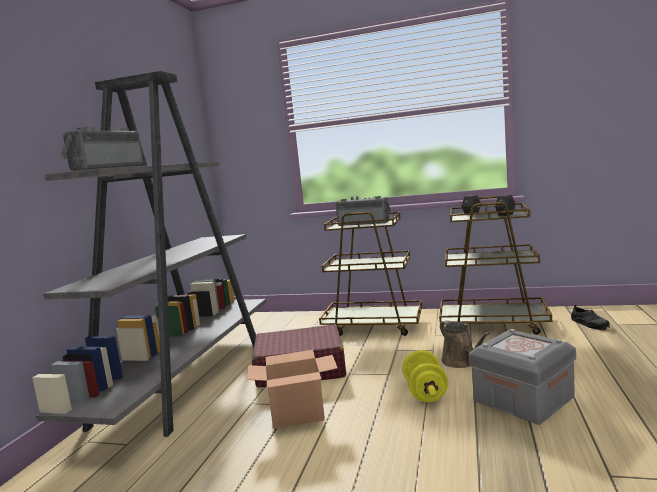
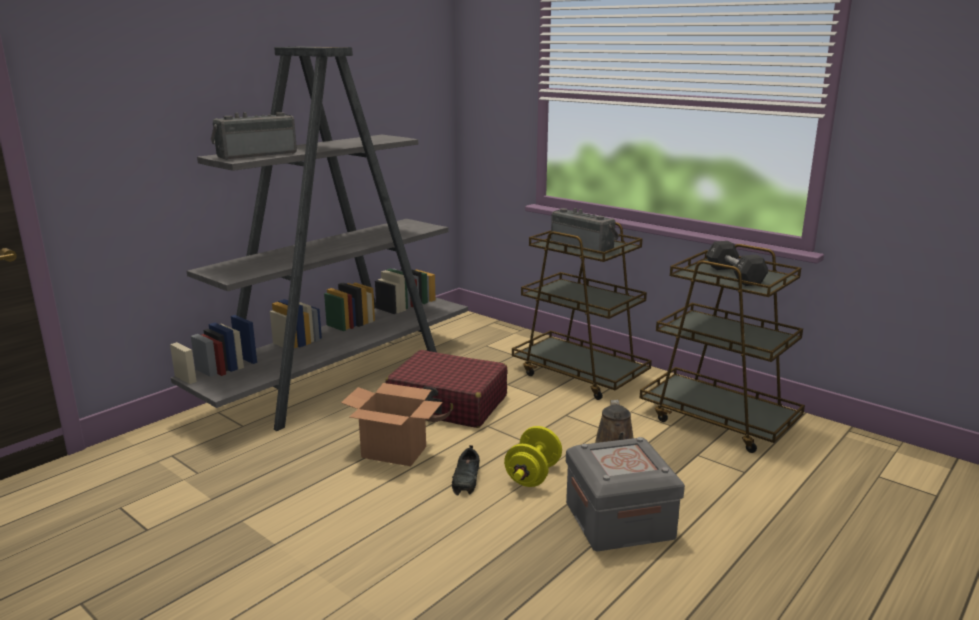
camera: 25 degrees right, 10 degrees up
black shoe [571,305,610,330] -> black shoe moved to [452,445,480,496]

